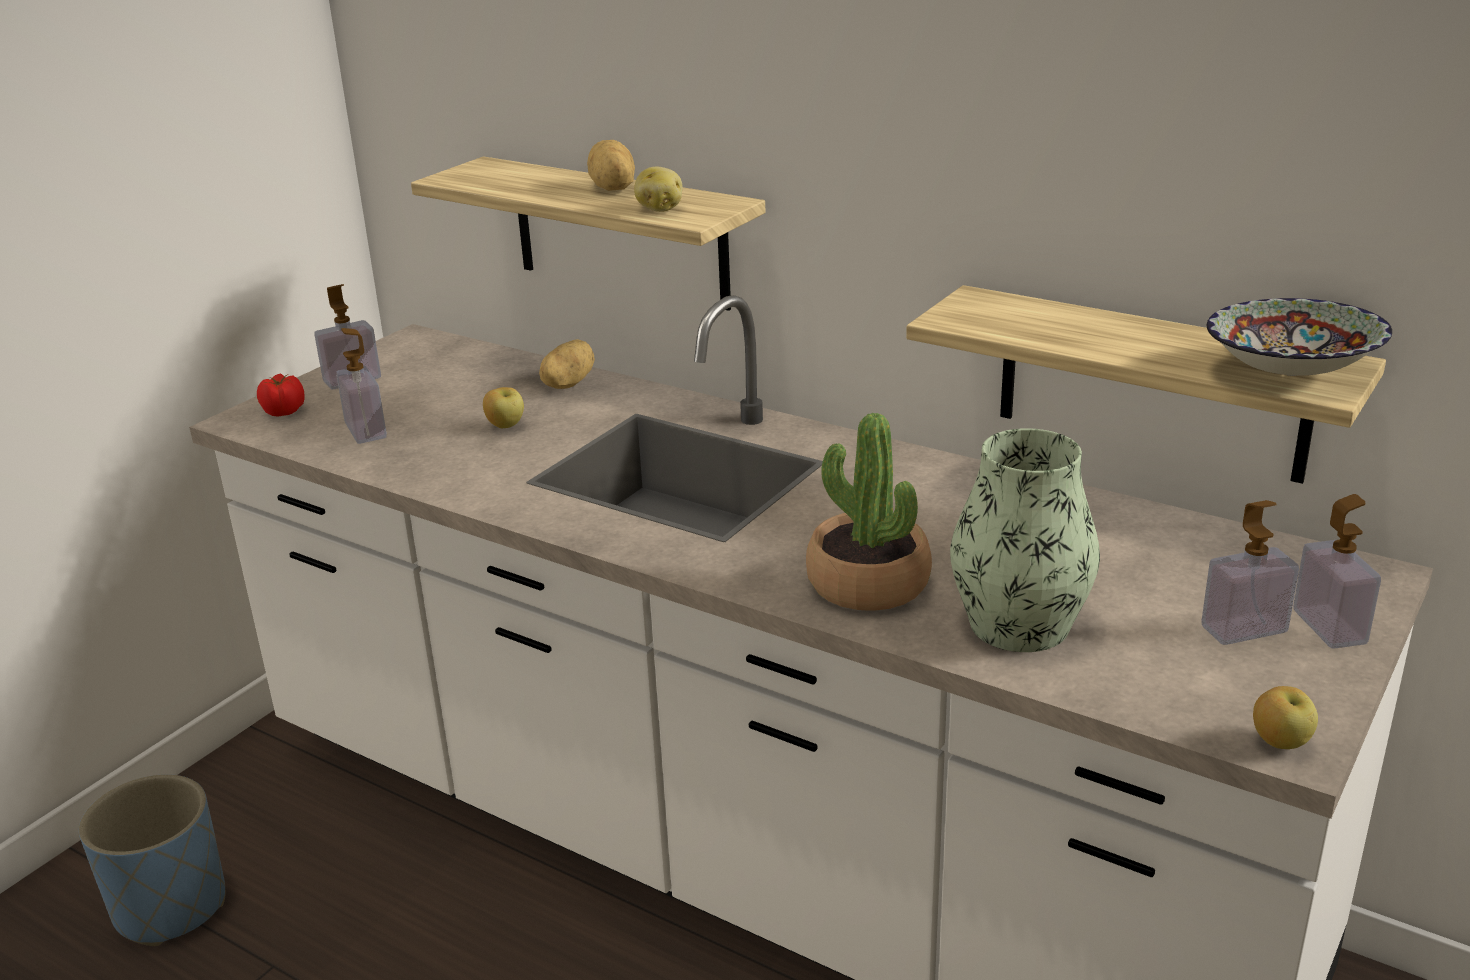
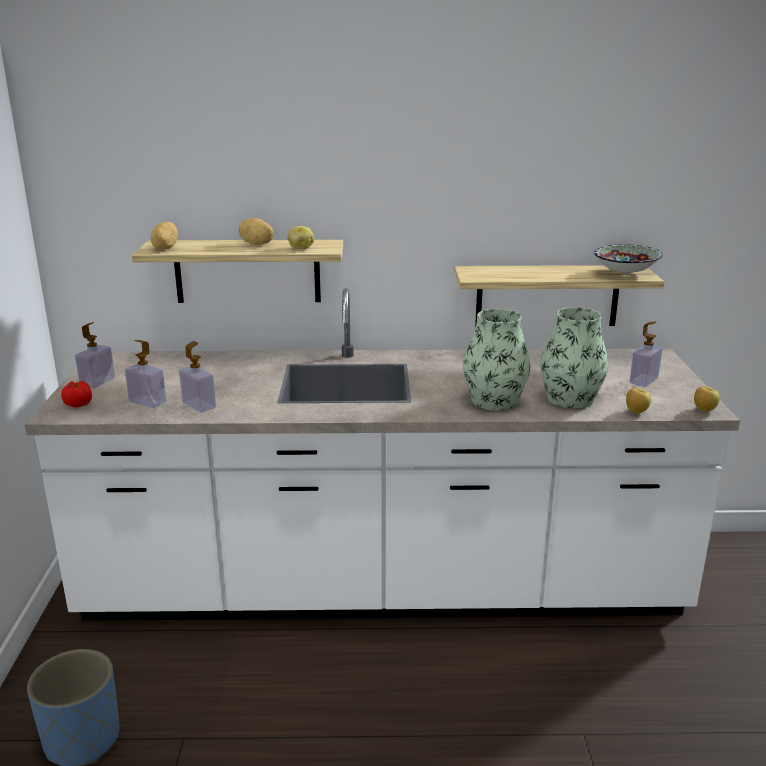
camera: 35 degrees left, 5 degrees down
apple [483,387,524,428] -> apple moved to [626,388,651,413]
potato [539,339,595,389] -> potato moved to [151,222,178,249]
potted plant [806,413,932,611] -> vase [463,309,531,411]
soap dispenser [1293,494,1381,649] -> soap dispenser moved to [179,341,216,412]

